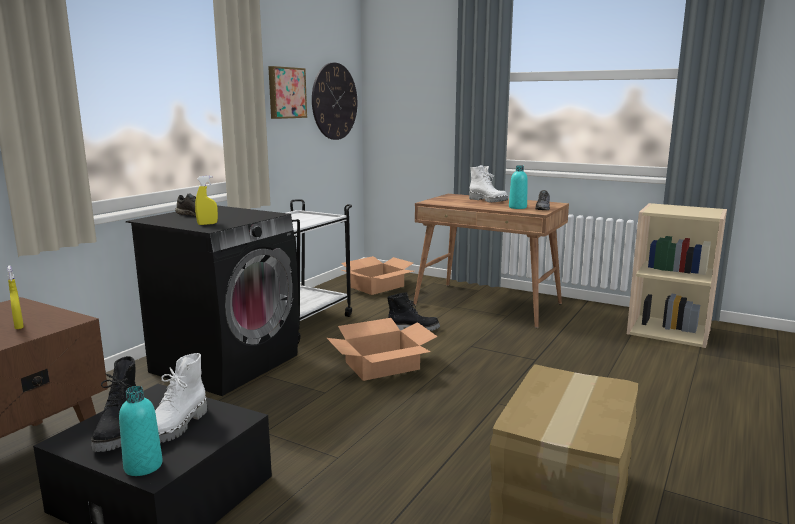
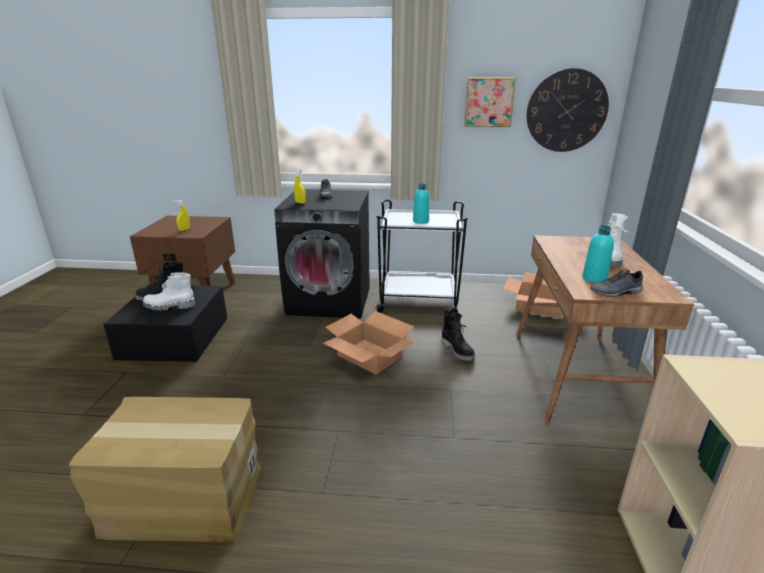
camera: 65 degrees right, 10 degrees up
turquoise bottle [119,386,163,476] -> turquoise bottle moved to [413,184,429,224]

